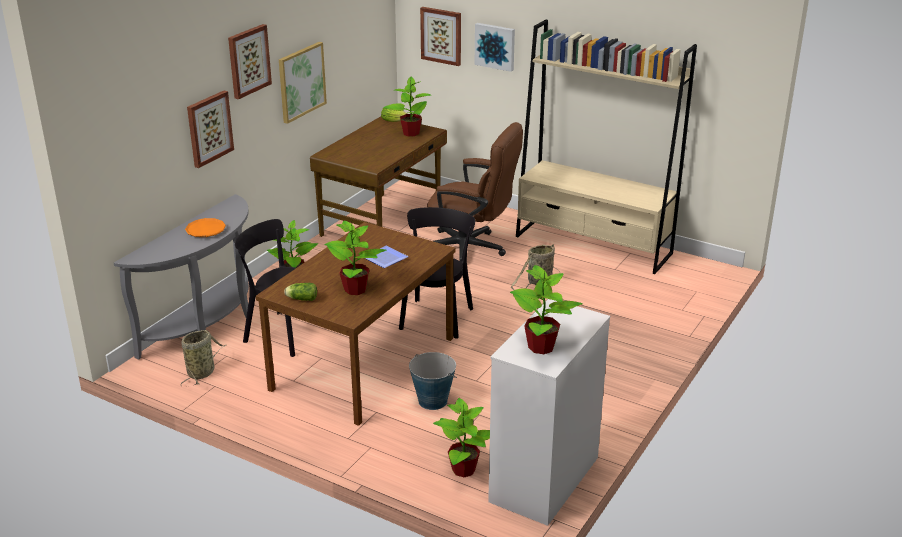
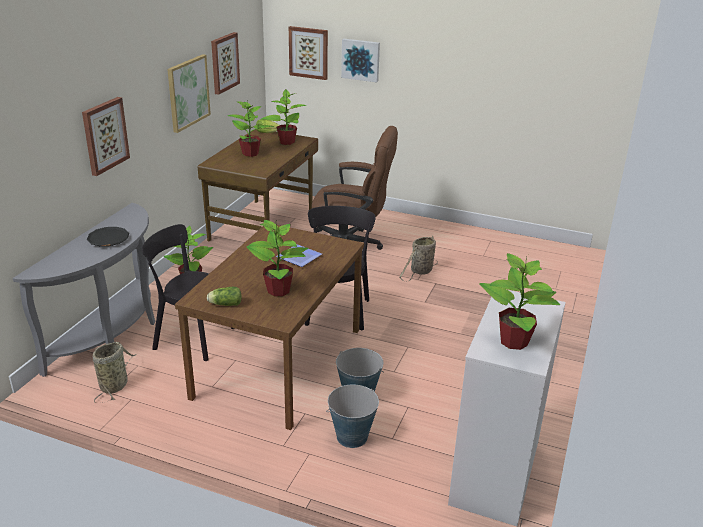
camera: 10 degrees left, 0 degrees up
orange plate [185,218,226,237] -> black plate [87,227,129,246]
picture [228,24,272,99] -> picture moved to [211,32,240,95]
potted plant [433,398,490,477] -> potted plant moved to [228,101,275,157]
beige bookcase [516,19,697,274] -> none
none -> bucket [326,384,379,448]

